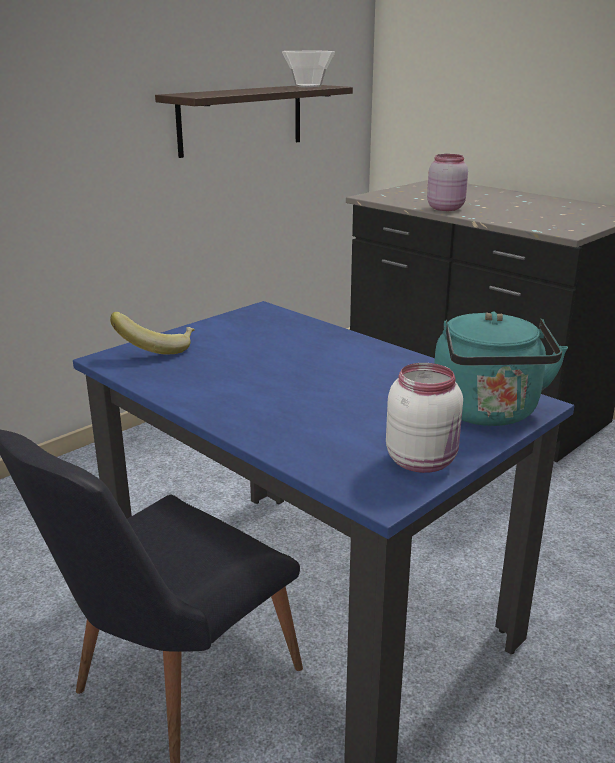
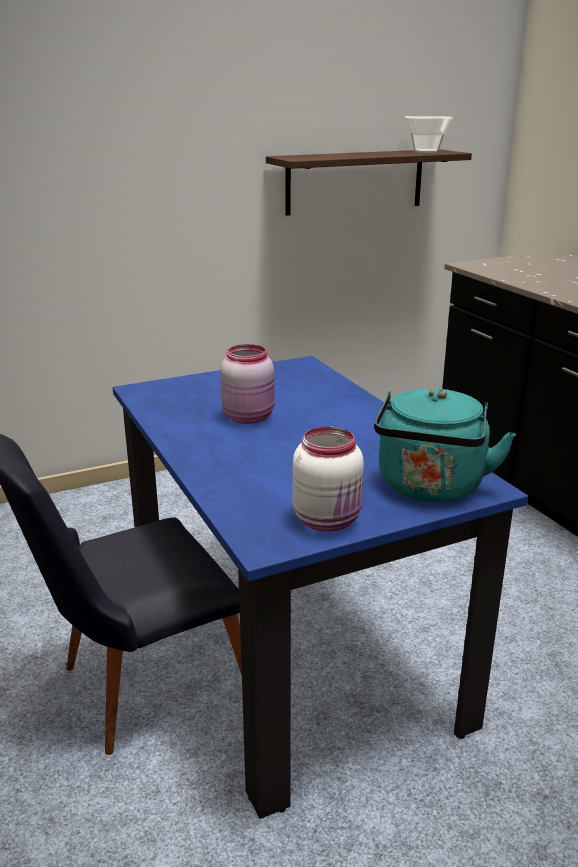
camera: 20 degrees right, 0 degrees up
banana [110,312,195,355] -> none
pink jar [427,154,468,211] -> pink jar moved to [220,344,275,424]

